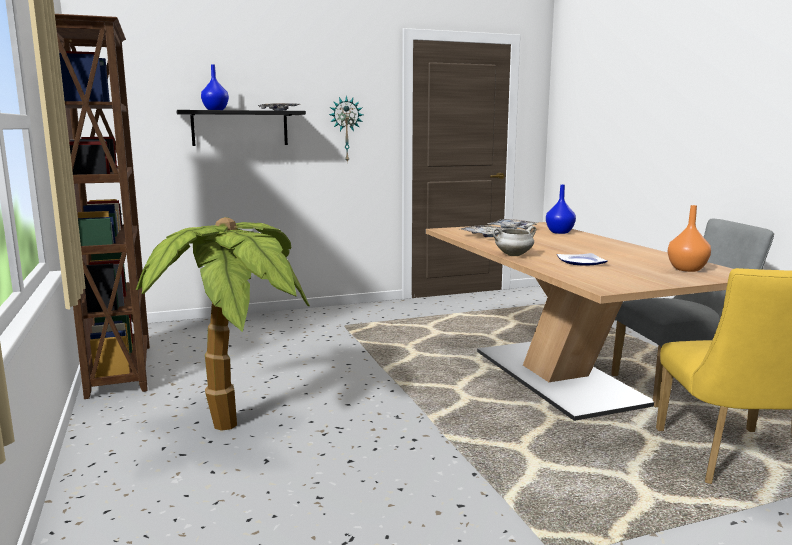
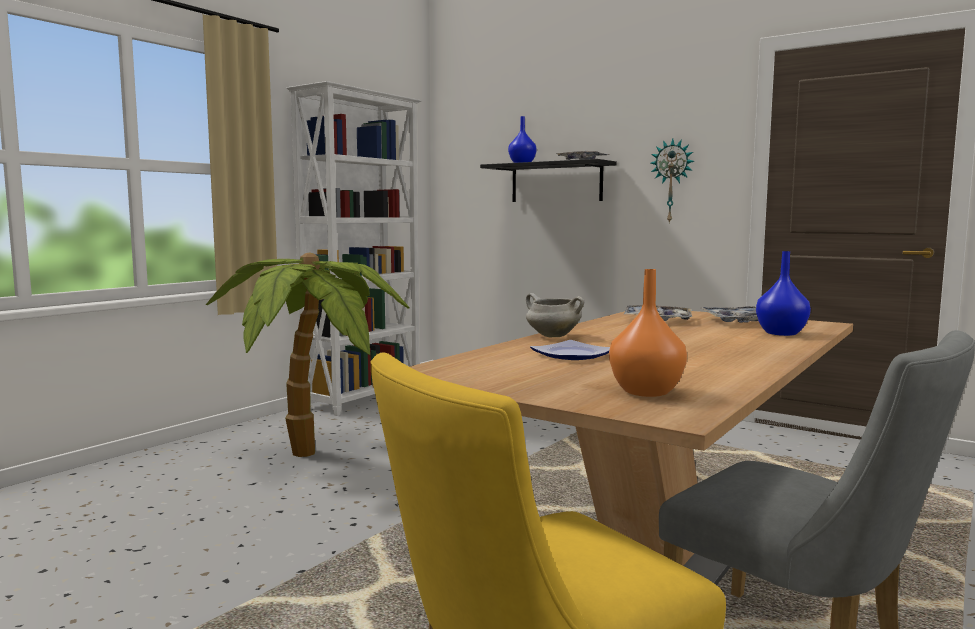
camera: 55 degrees right, 5 degrees down
brown bookcase [55,14,150,399] -> white bookcase [287,81,422,416]

